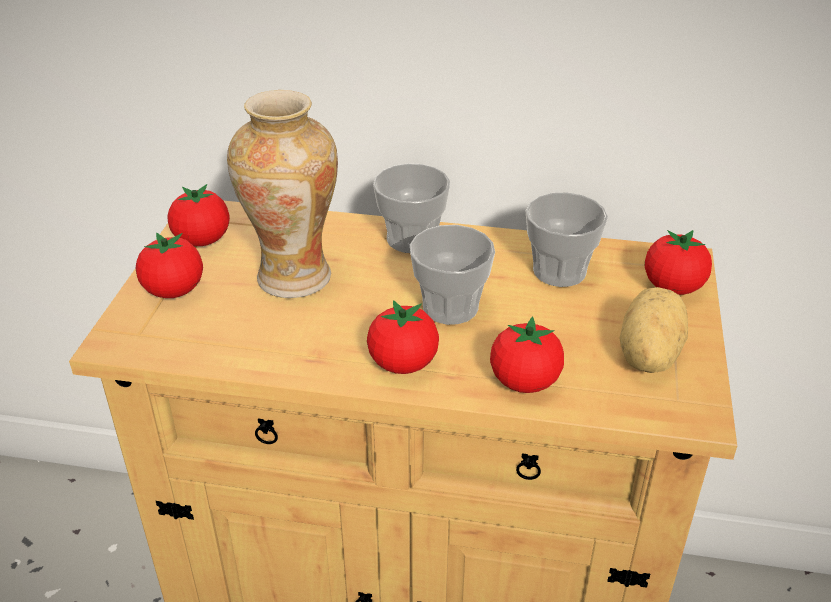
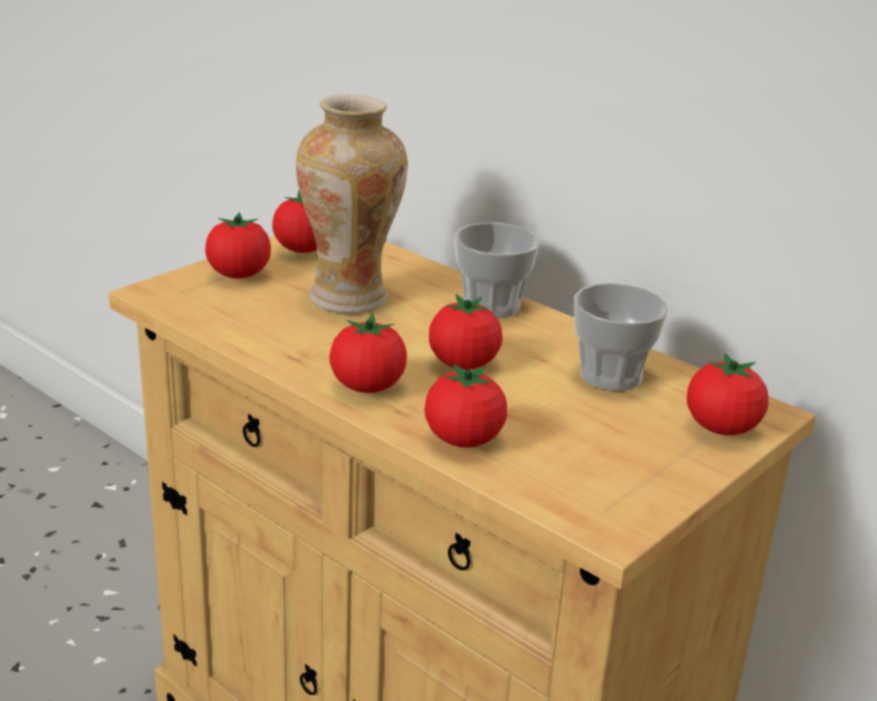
camera: 30 degrees right, 10 degrees down
cup [410,225,495,325] -> tomato [429,294,502,370]
potato [619,287,688,373] -> none

